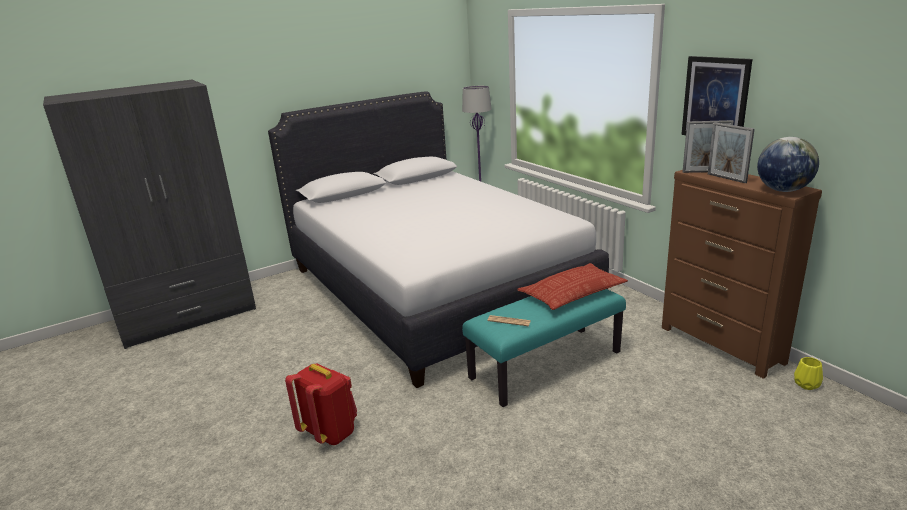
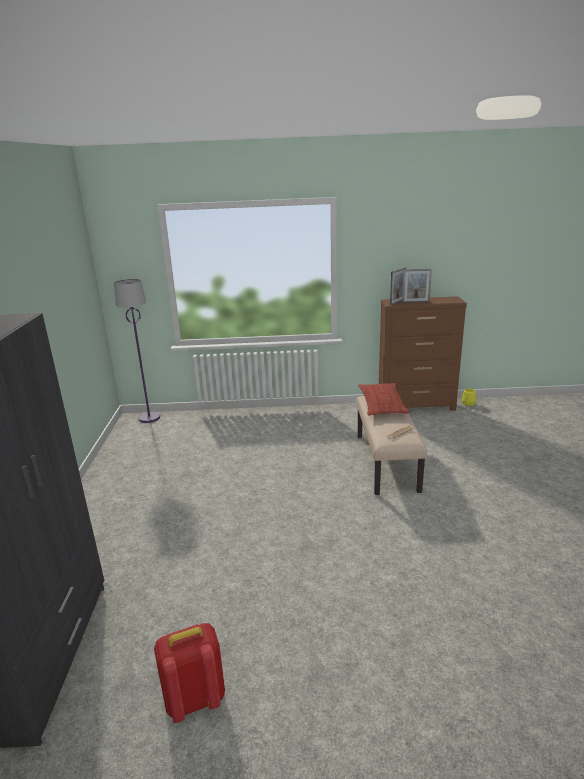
camera: 60 degrees left, 0 degrees up
white bed [268,91,609,388] -> none
red backpack [285,363,357,445] -> red backpack moved to [154,623,225,723]
turquoise bench [462,289,626,407] -> beige bench [356,396,427,495]
picture [681,56,753,135] -> none
globe [757,137,819,192] -> none

